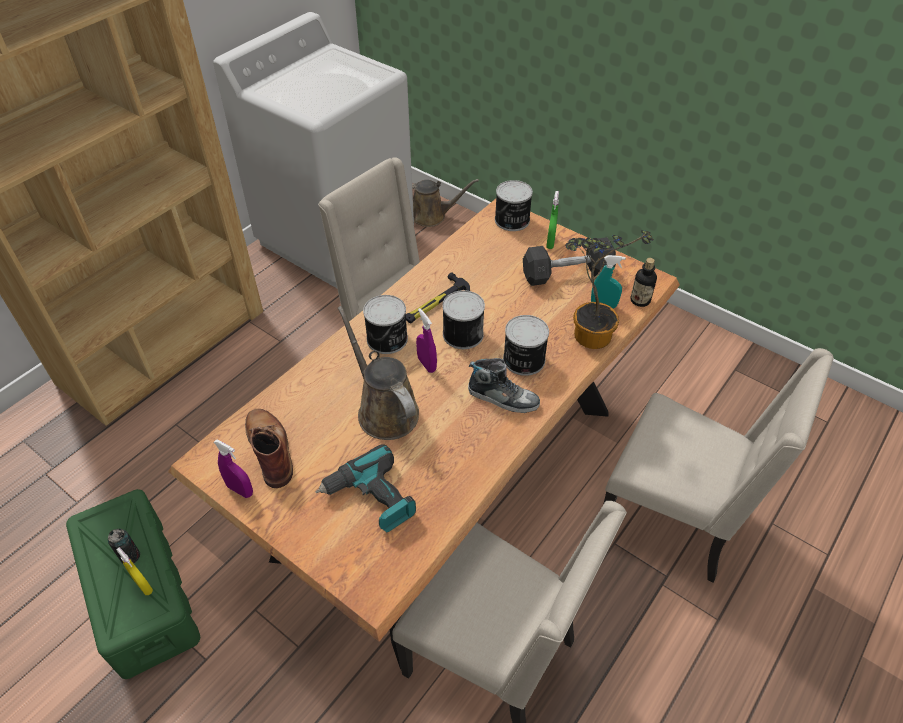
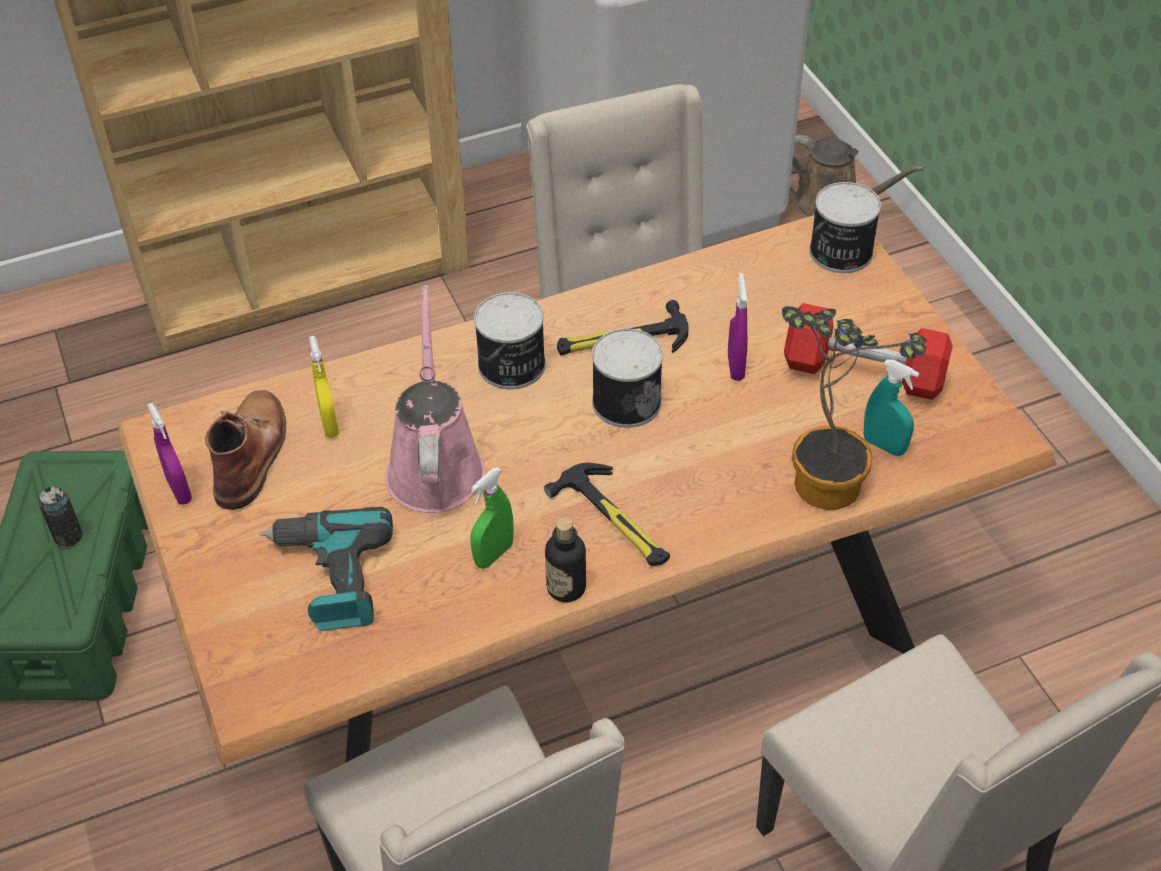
camera: 30 degrees right, 0 degrees up
yellow spray bottle [116,547,153,595] -> yellow spray bottle moved to [309,336,339,438]
brown watering can [338,306,419,440] -> pink watering can [386,285,485,513]
purple spray bottle [416,308,437,373] -> purple spray bottle moved to [728,273,748,381]
shoe [468,358,540,413] -> hammer [544,463,670,566]
can [503,315,549,376] -> none
grey dumbbell [523,237,616,286] -> red dumbbell [784,303,953,400]
green spray bottle [546,191,559,249] -> green spray bottle moved to [470,467,514,569]
bottle [630,258,657,307] -> bottle moved to [545,518,586,602]

